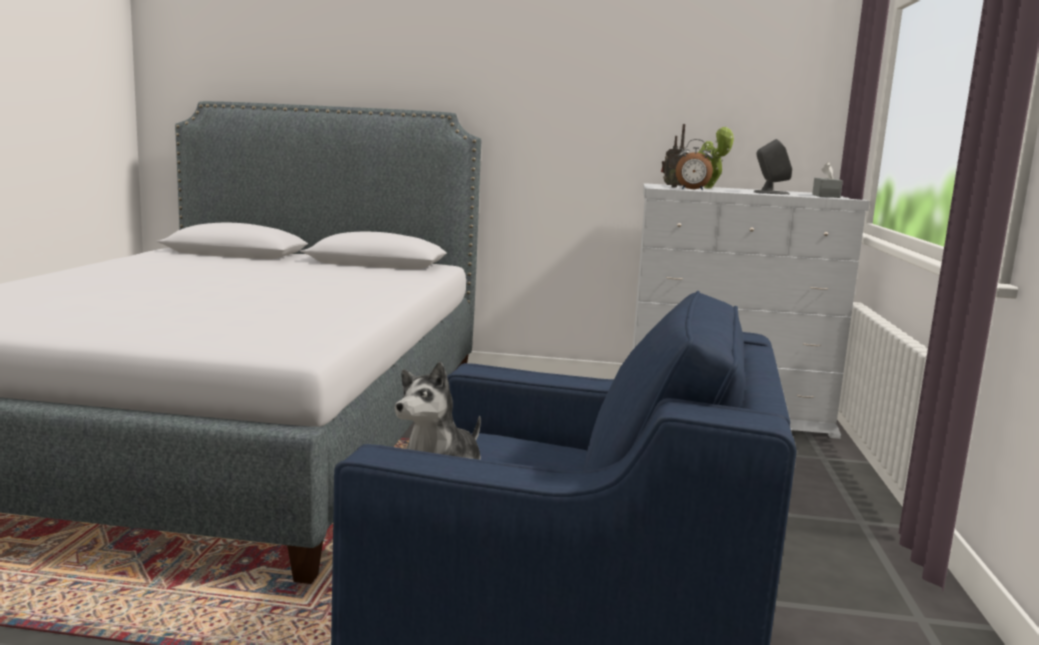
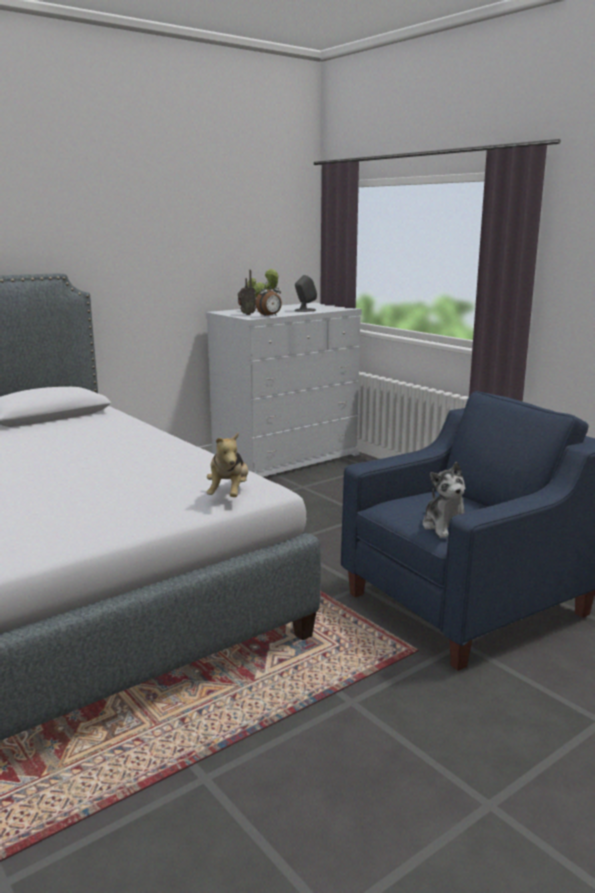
camera: 45 degrees left, 5 degrees up
grey tissue box [812,162,843,198] -> none
none -> plush toy [206,432,248,497]

